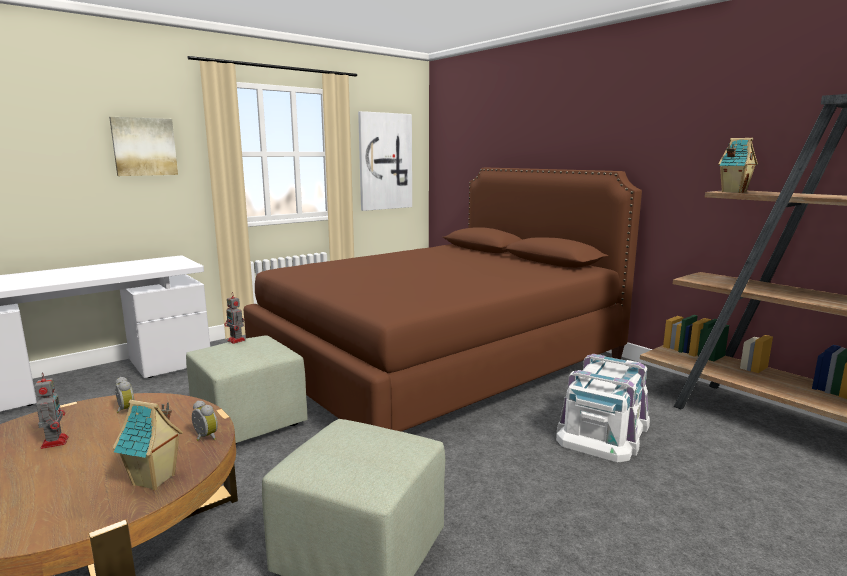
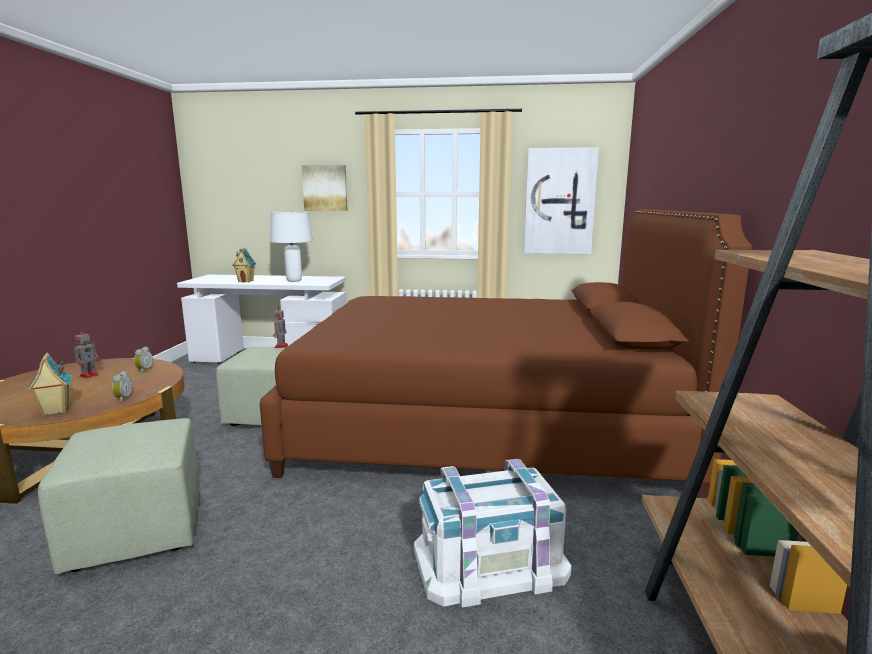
camera: 45 degrees right, 0 degrees up
toy house [718,138,758,193] -> toy house moved to [232,248,257,283]
none -> white table lamp [270,212,313,282]

